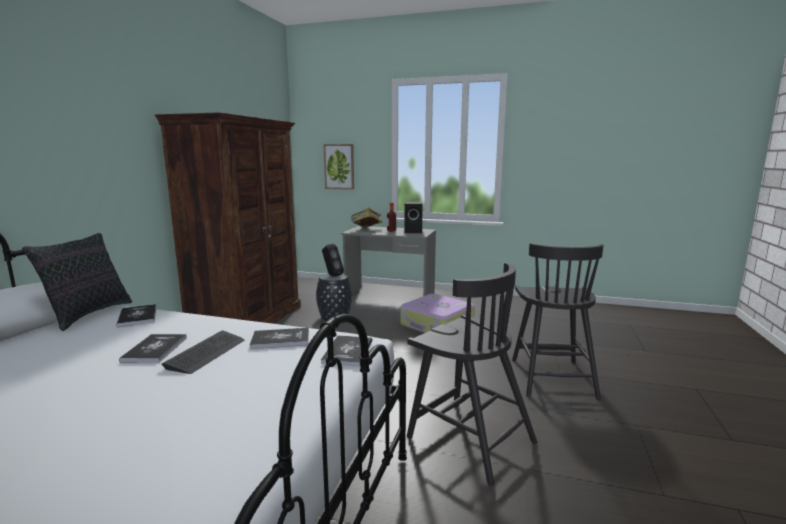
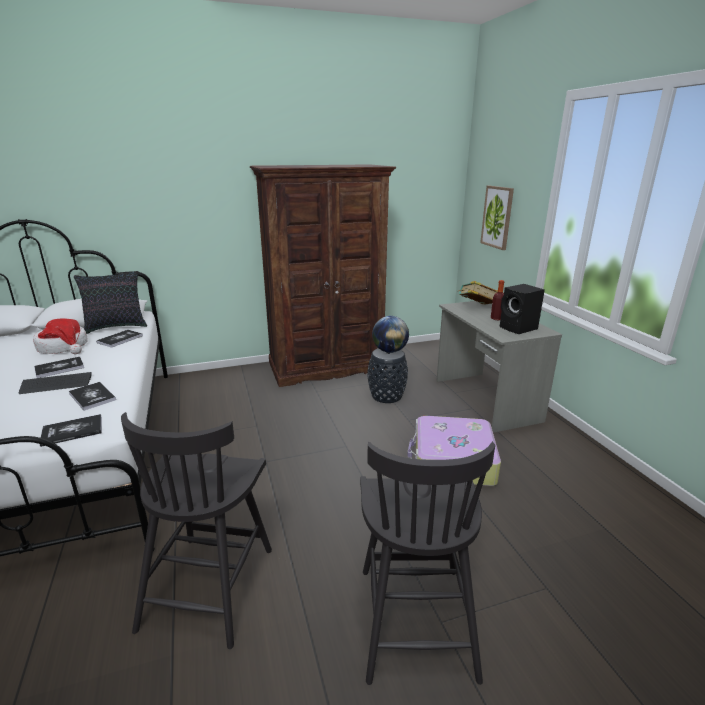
camera: 55 degrees right, 10 degrees up
black speaker [322,244,344,276] -> globe [372,316,409,353]
black chair [512,243,603,400] -> black chair turned 60 degrees counterclockwise [360,441,495,685]
none -> hat [33,318,88,354]

